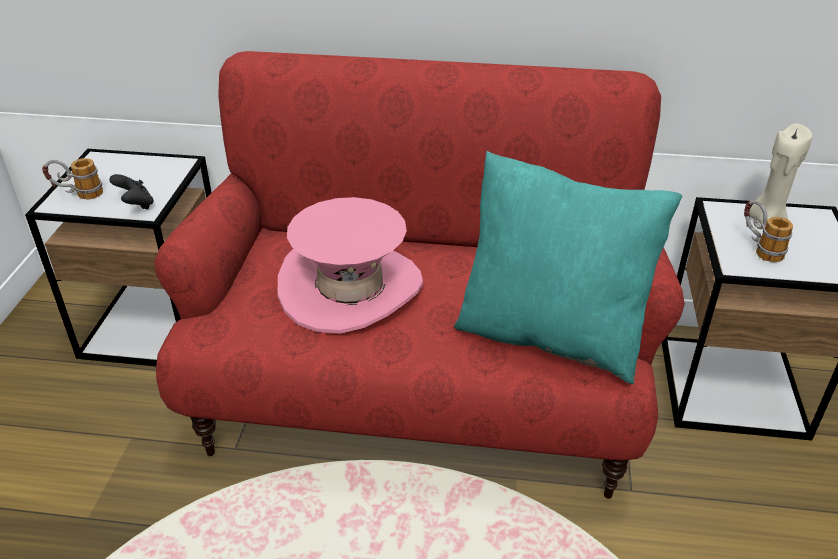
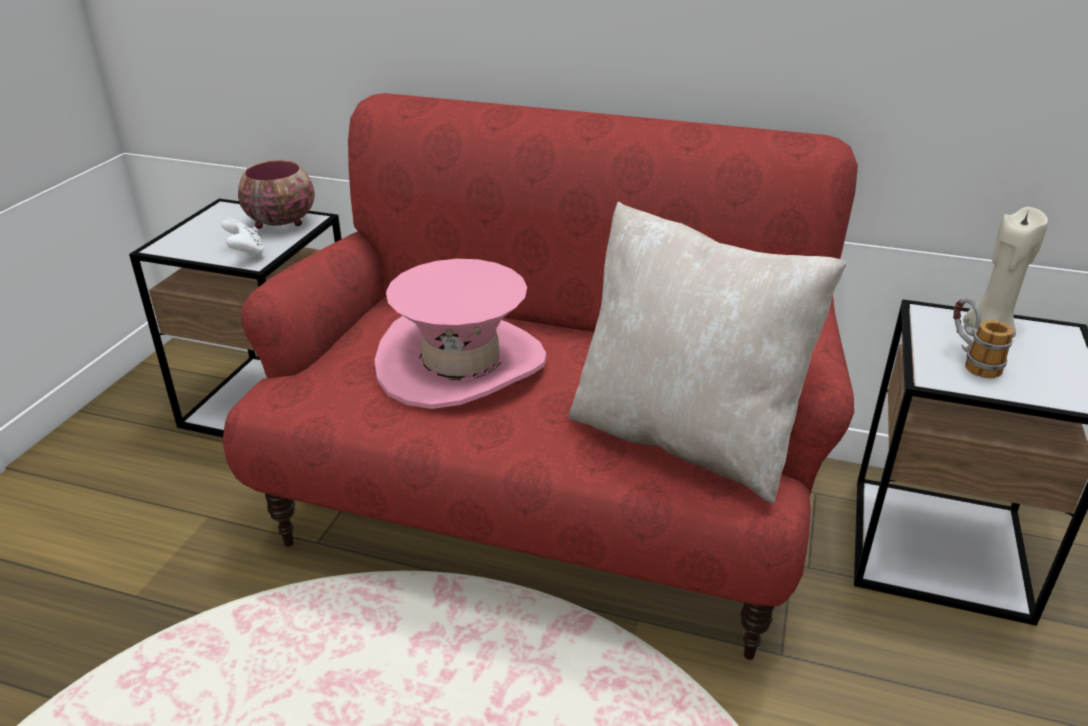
camera: 10 degrees right, 5 degrees down
mug [42,158,103,200] -> none
black game controller [109,174,154,210] -> white game controller [221,218,265,259]
turquoise pillow [454,151,683,384] -> beige pillow [569,202,846,504]
none -> bowl [238,160,315,229]

